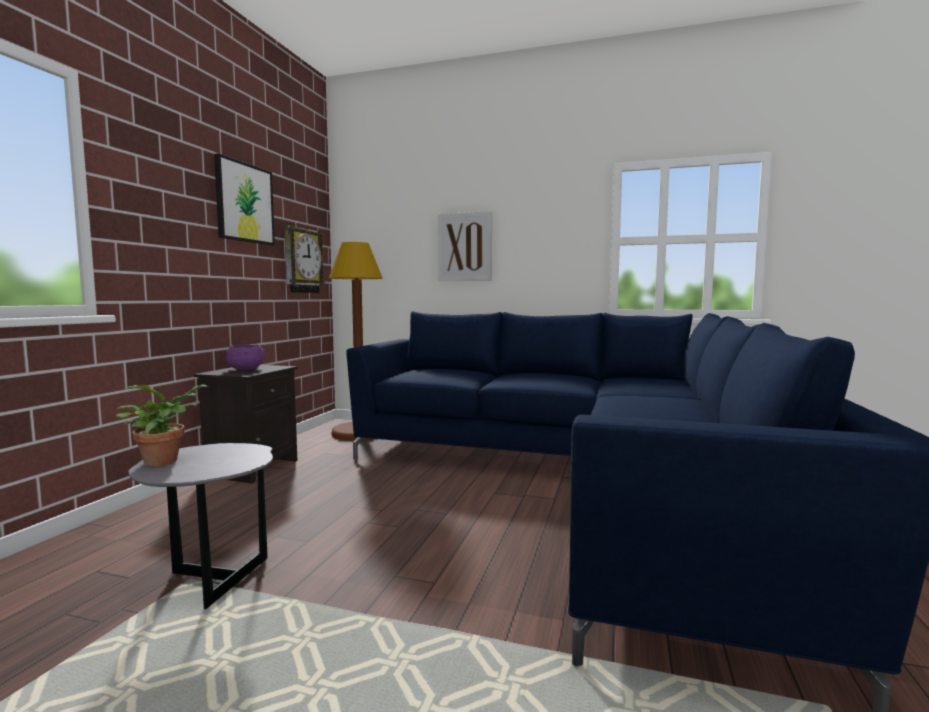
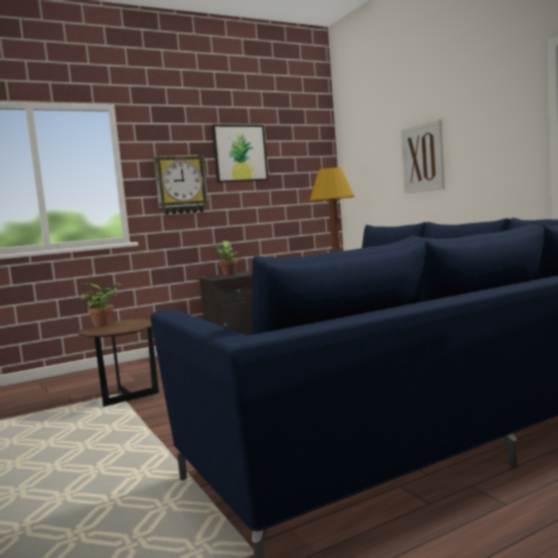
camera: 45 degrees right, 0 degrees up
grey side table [128,443,273,609] -> brown side table [78,319,159,407]
purple bowl [226,345,265,370] -> potted plant [213,241,243,276]
wall clock [284,225,325,293] -> wall clock moved to [153,154,209,215]

